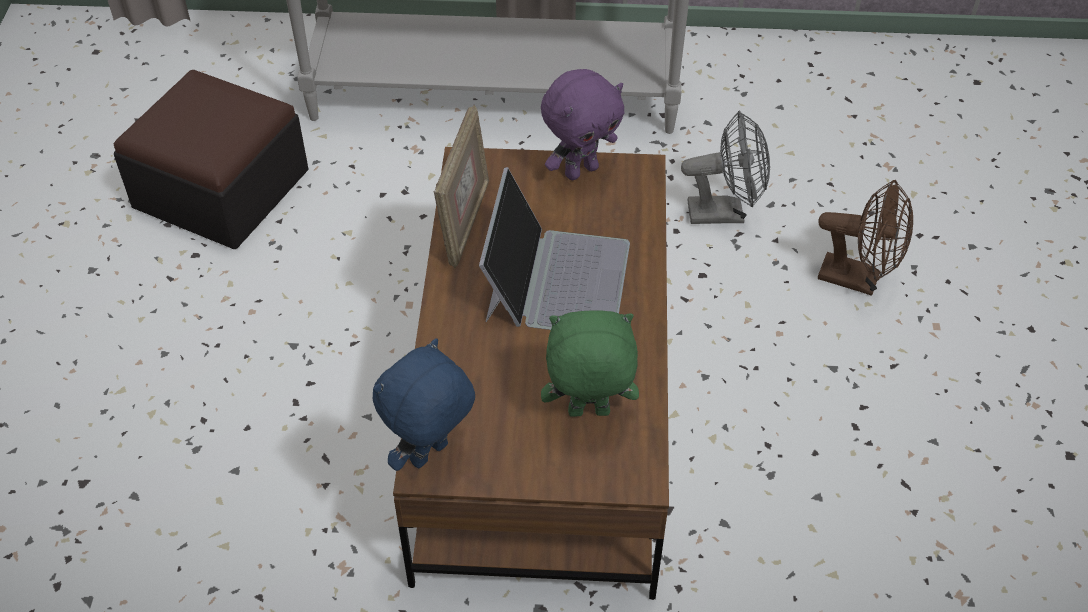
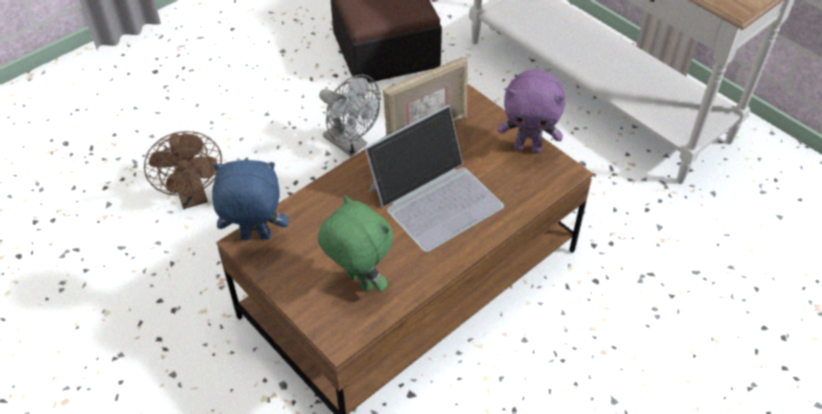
camera: 45 degrees right, 0 degrees up
grey fan [681,111,770,224] -> grey fan moved to [319,74,380,157]
brown fan [818,180,913,296] -> brown fan moved to [144,131,222,209]

